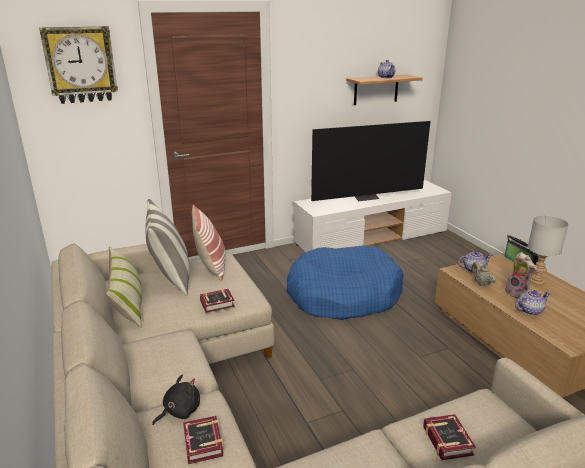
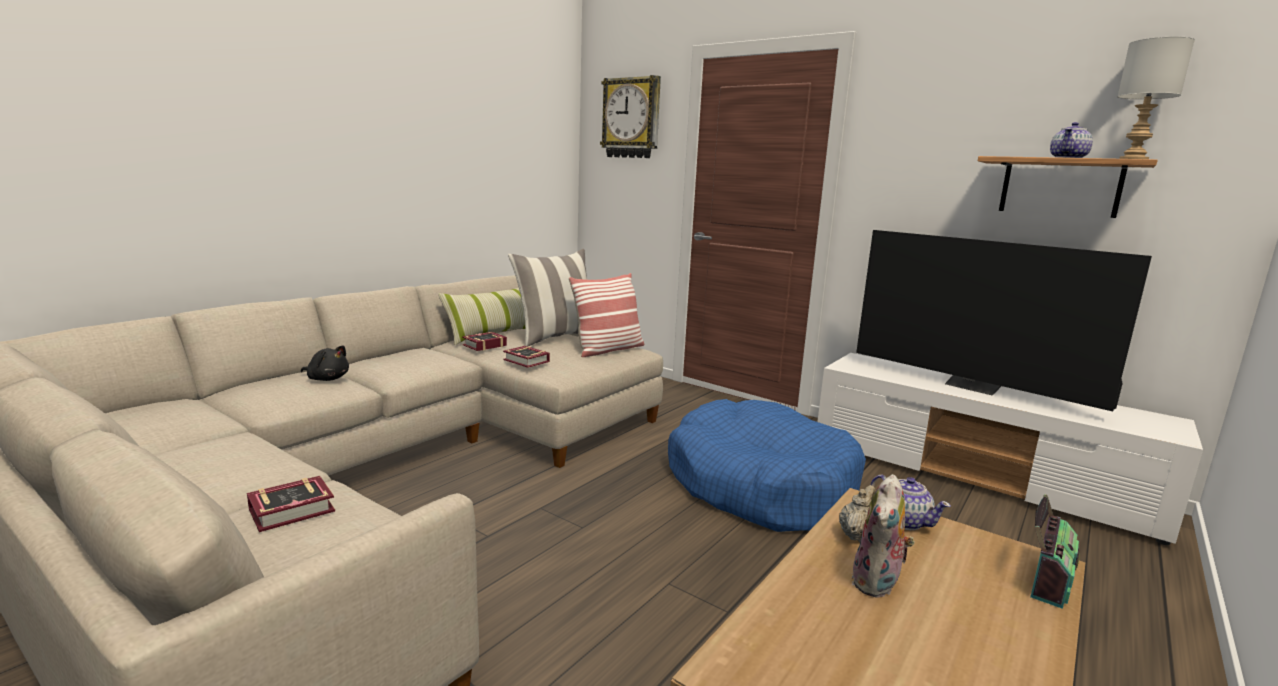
camera: 60 degrees right, 10 degrees down
book [183,416,223,465] -> book moved to [462,332,507,351]
teapot [515,290,550,315] -> none
grey table lamp [528,215,569,285] -> grey table lamp moved to [1117,37,1195,159]

